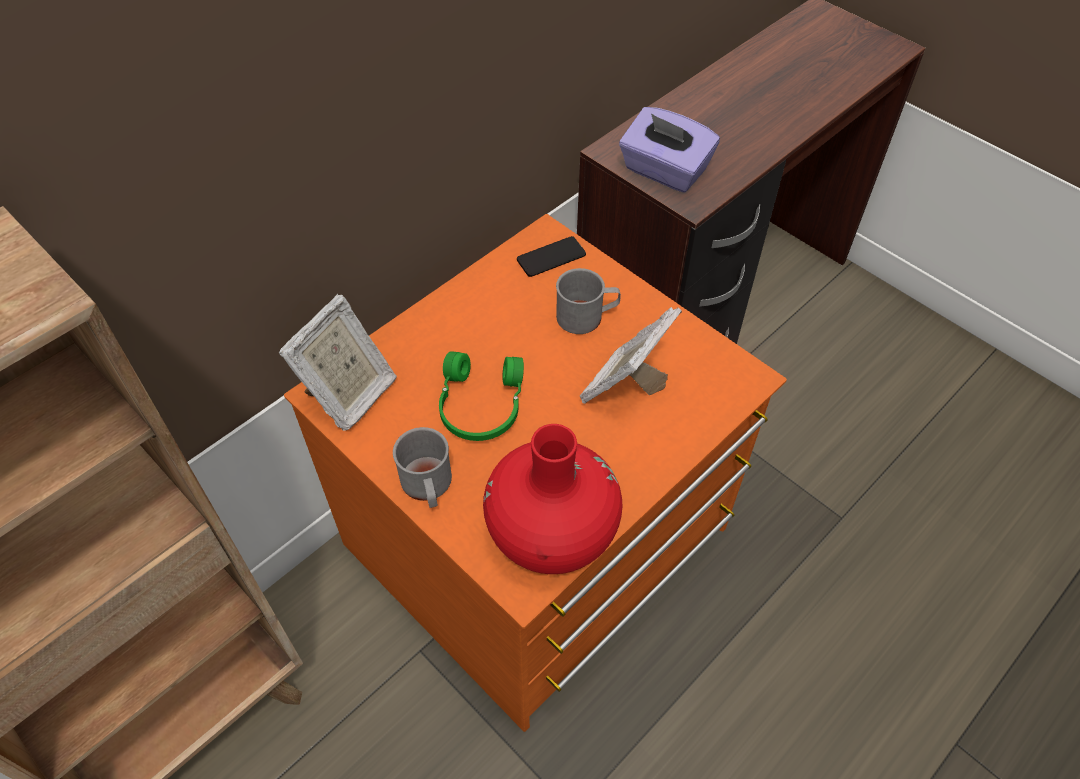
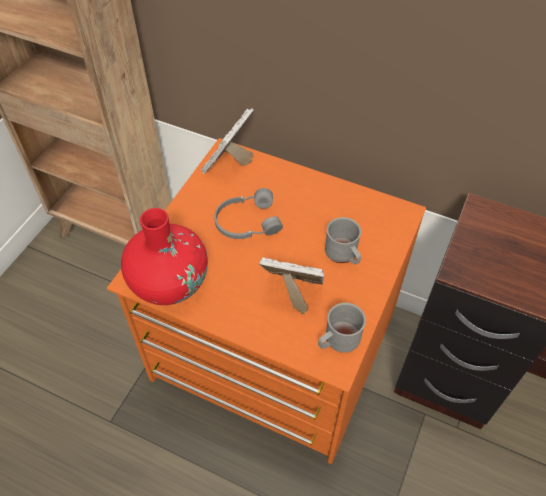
camera: 70 degrees right, 0 degrees up
picture frame [279,294,397,431] -> picture frame turned 105 degrees clockwise [201,108,254,174]
grey mug [393,427,452,508] -> grey mug moved to [318,303,366,353]
green headphones [439,351,524,441] -> grey headphones [214,188,283,239]
phone [517,236,586,277] -> none
purple tissue box [619,107,720,193] -> none

